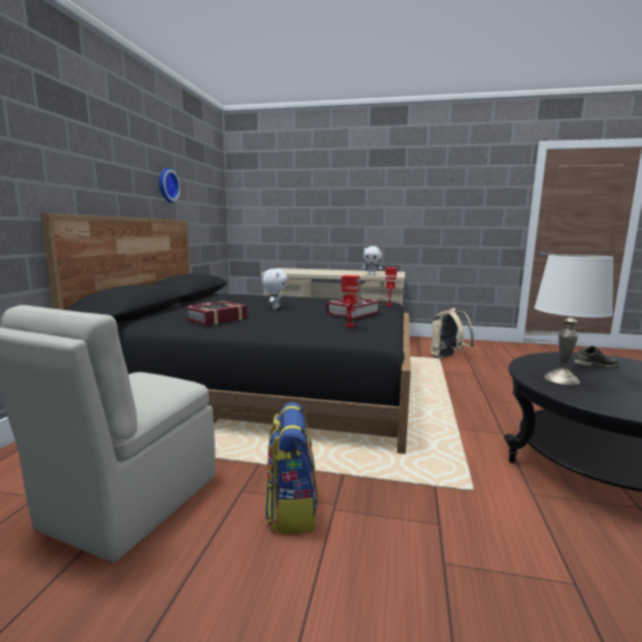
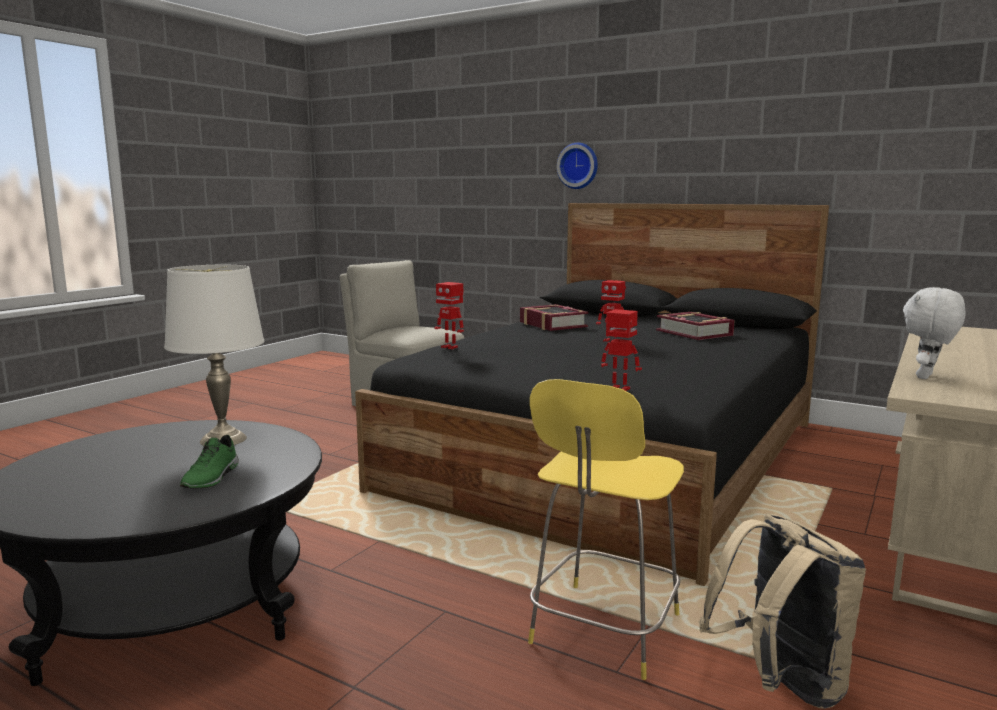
camera: 110 degrees right, 0 degrees up
wall clock [159,168,181,203] -> wall clock moved to [557,143,598,189]
white plush toy [262,269,287,309] -> toy robot [596,280,626,342]
backpack [265,402,318,534] -> none
book [326,298,382,319] -> book moved to [656,312,734,340]
grey shoe [574,346,619,368] -> green shoe [180,435,239,489]
none -> yellow stool [528,379,684,680]

